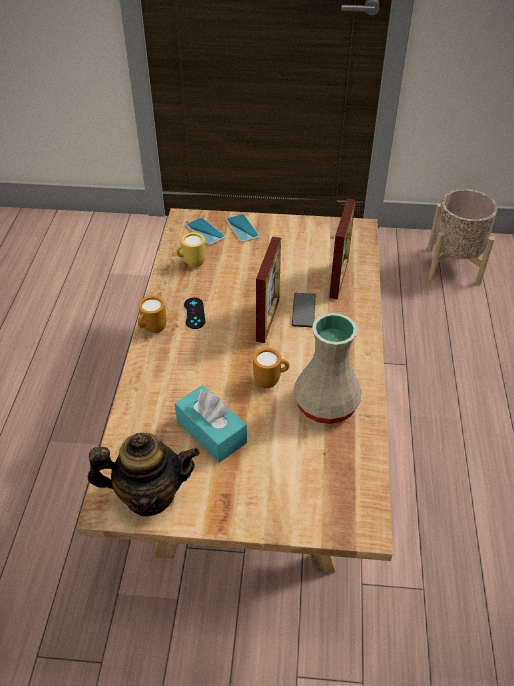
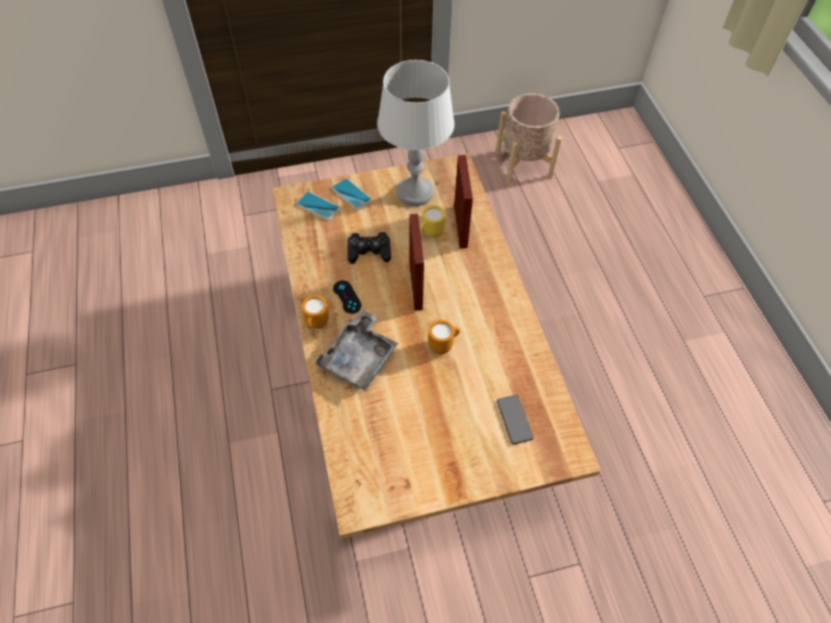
camera: 20 degrees left, 10 degrees up
teapot [88,432,200,516] -> none
turquoise tissue box [175,385,247,463] -> none
yellow mug [176,232,206,268] -> yellow mug moved to [420,205,445,238]
phone [292,293,315,327] -> phone moved to [497,395,534,444]
beige vase [294,313,362,424] -> none
none -> grey tray [316,310,398,391]
none -> black game controller [347,232,391,264]
none -> grey table lamp [377,60,455,206]

